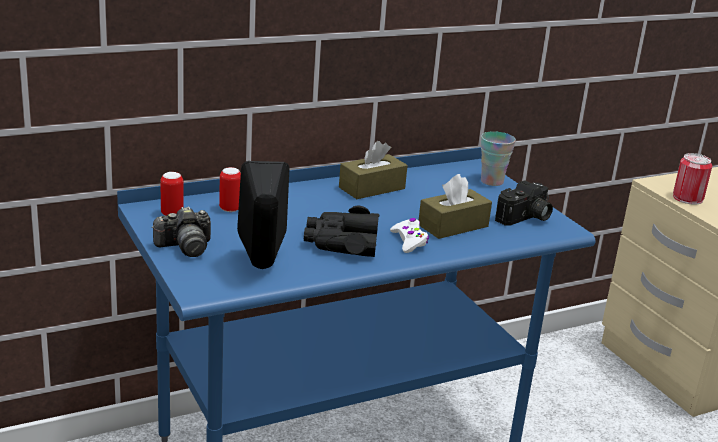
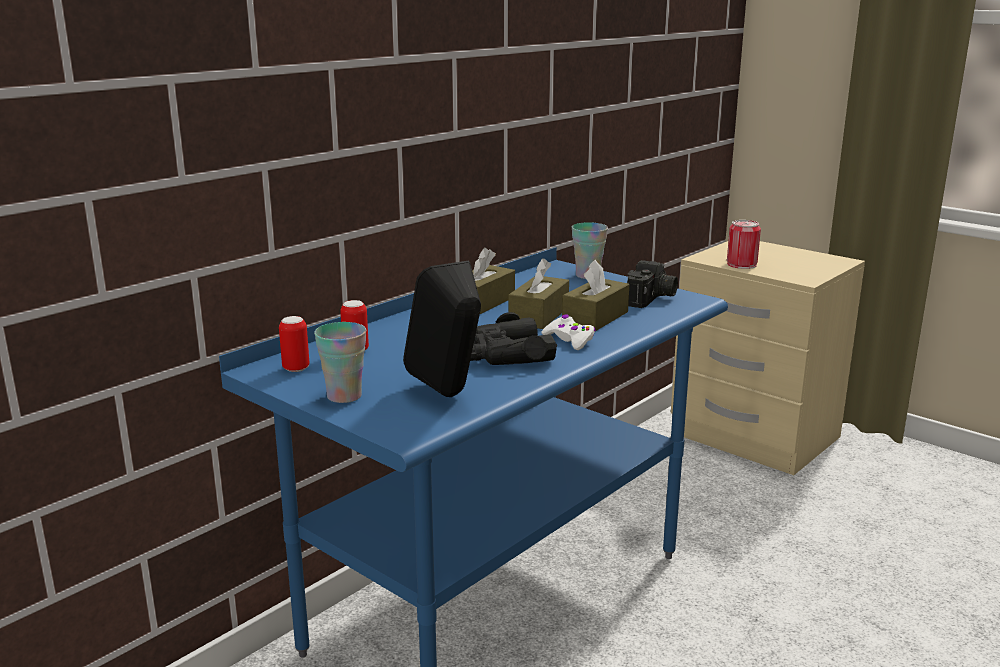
camera: 20 degrees left, 5 degrees down
camera [152,207,211,257] -> cup [314,322,366,403]
none -> brown tissue box [508,258,569,329]

